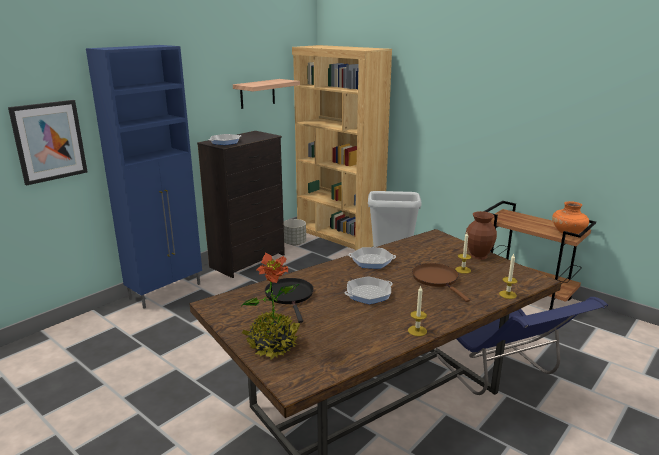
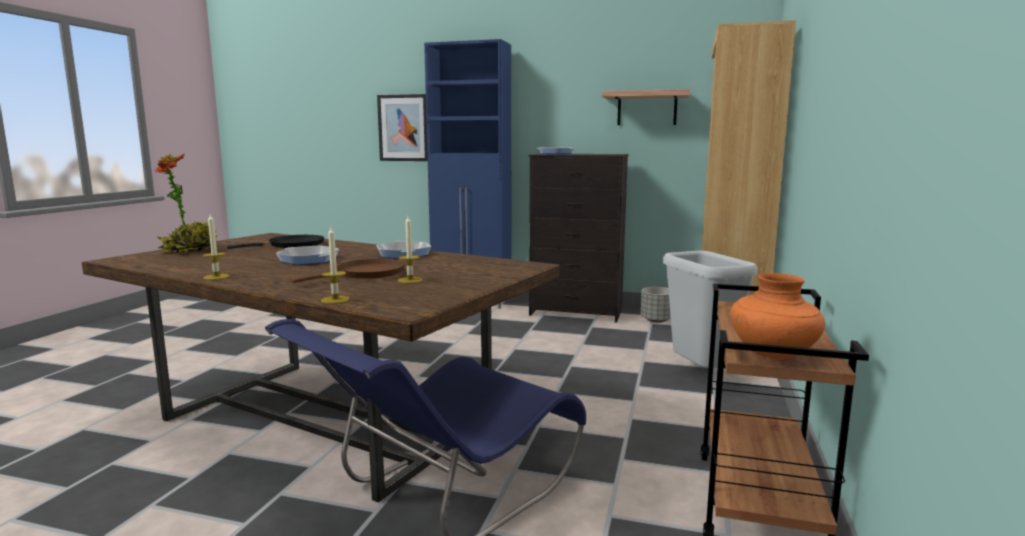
camera: 65 degrees right, 10 degrees down
brown vase [466,211,497,260] -> none

